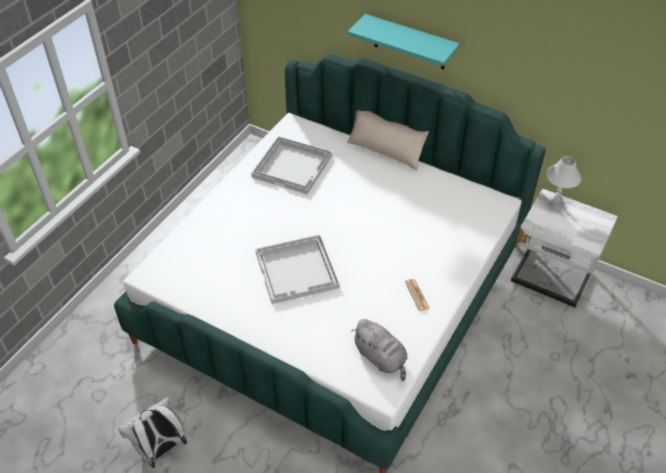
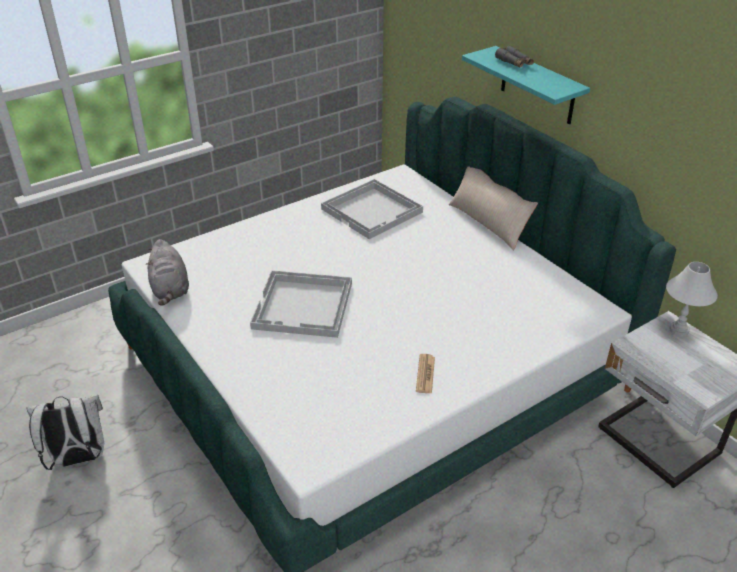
camera: 25 degrees right, 10 degrees down
grey plush toy [351,319,408,381] -> grey plush toy moved to [146,239,189,306]
none -> grey binoculars [495,46,534,67]

